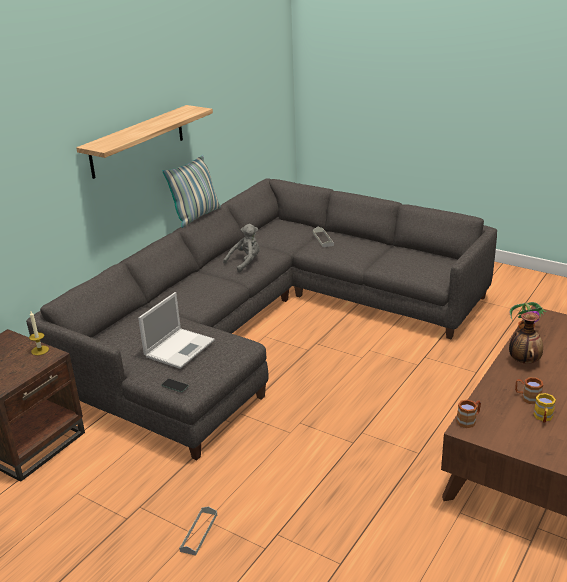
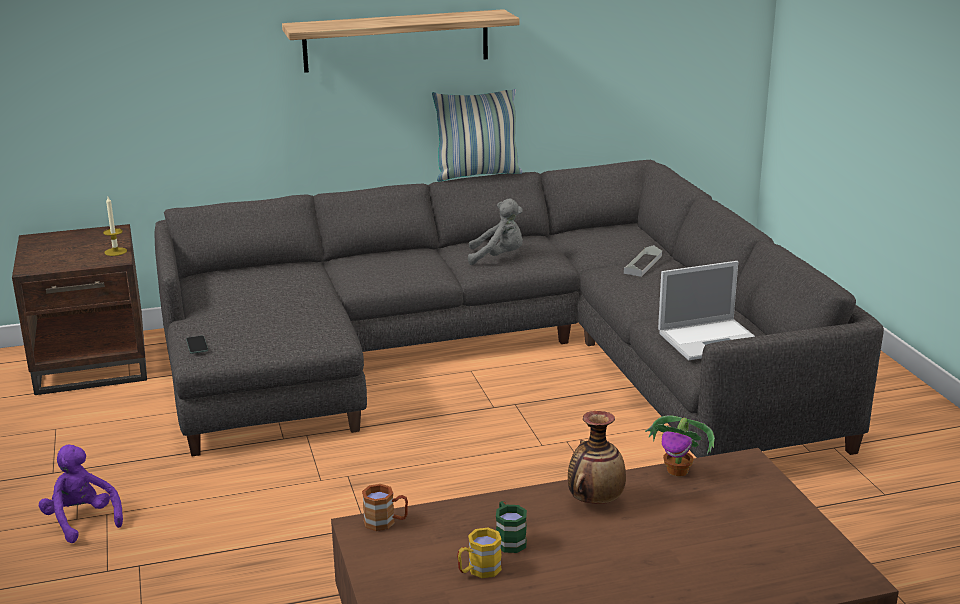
camera: 40 degrees right, 5 degrees down
laptop [138,292,215,369] -> laptop moved to [658,261,756,360]
grey tray [179,507,217,556] -> purple plush toy [39,444,123,543]
brown mug [515,377,543,404] -> green mug [496,501,527,553]

